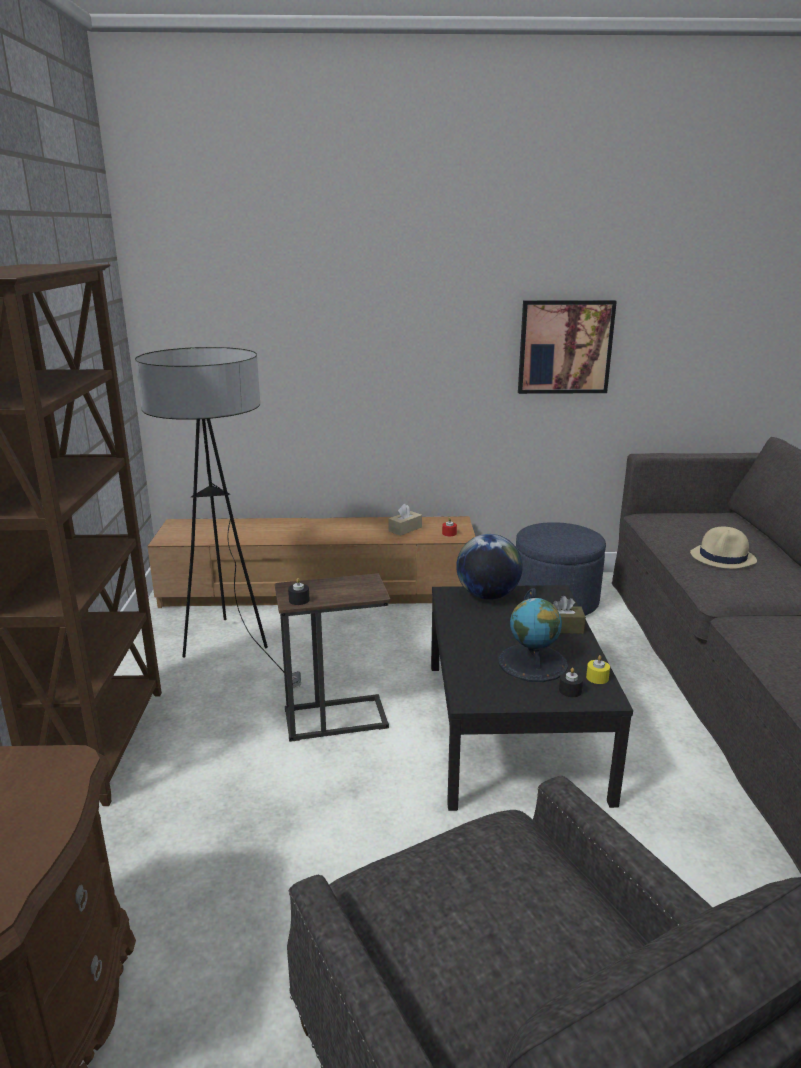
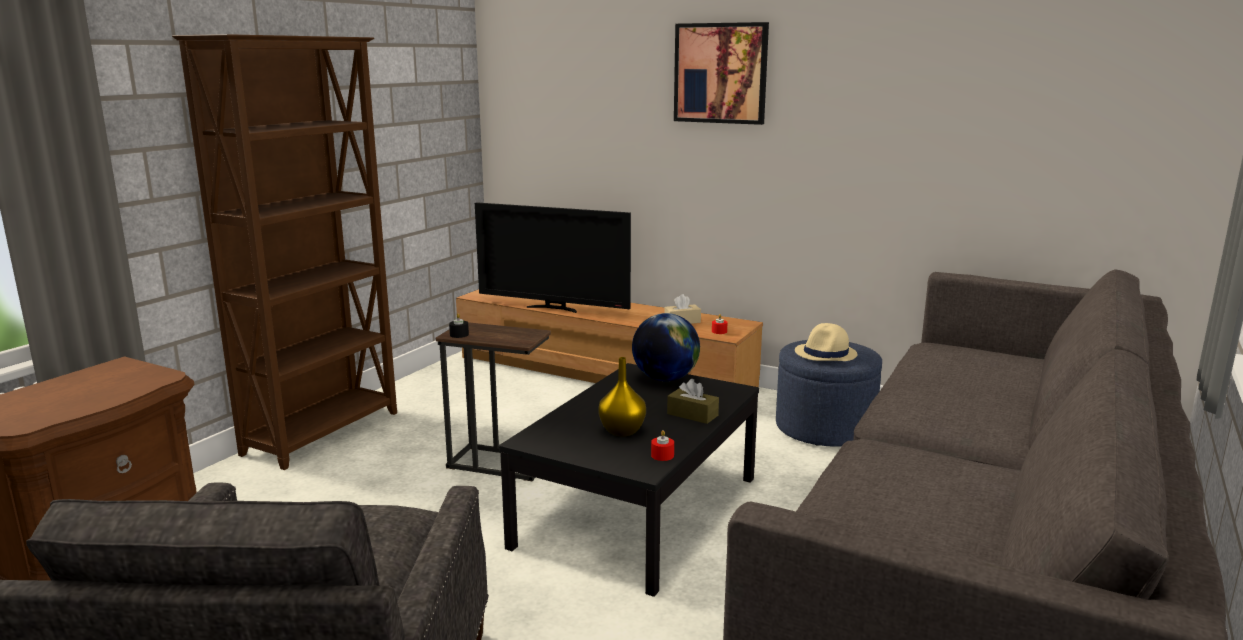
camera: 30 degrees right, 5 degrees down
floor lamp [135,347,301,689] -> none
globe [498,588,568,682] -> yellow vase [598,357,646,436]
picture [518,300,617,394] -> picture moved to [674,22,769,125]
black candle [559,668,583,697] -> none
yellow candle [586,655,610,684] -> red candle [651,430,674,461]
beige hat [690,527,757,569] -> beige hat moved to [795,323,857,361]
none -> television [475,202,631,313]

